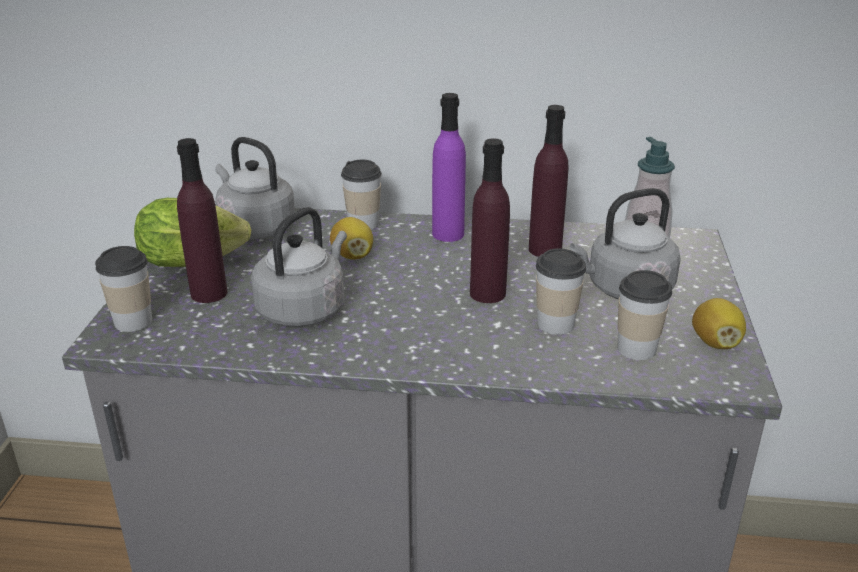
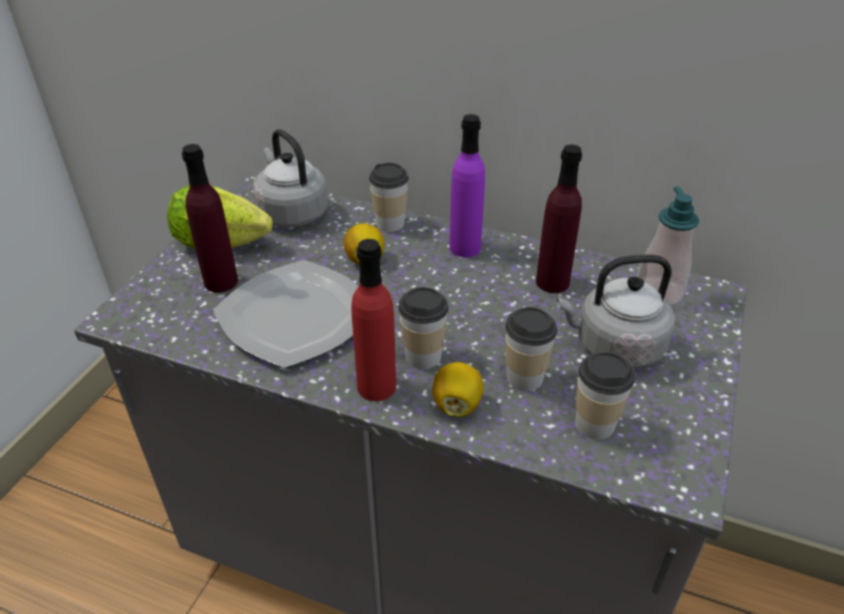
camera: 15 degrees right, 10 degrees up
cup [95,246,152,332] -> cup moved to [399,287,448,369]
grey kettle [251,207,347,327] -> plate [213,260,359,368]
purple bottle [470,138,510,303] -> none
lemon [692,298,746,349] -> lemon moved to [433,362,484,417]
none -> red bottle [351,239,396,401]

